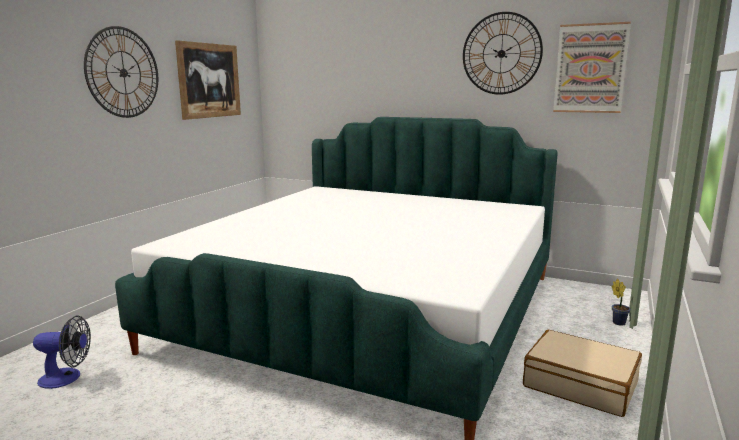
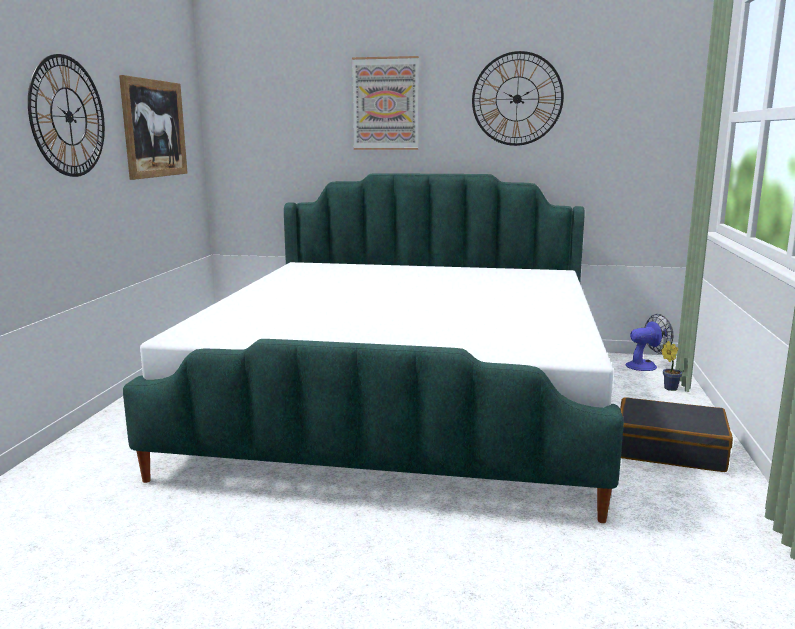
camera: 15 degrees left, 0 degrees up
fan [33,316,91,389] -> fan moved to [626,314,673,371]
beige suitcase [523,330,642,417] -> black suitcase [620,397,733,472]
picture [553,22,631,113] -> picture moved to [352,56,419,150]

